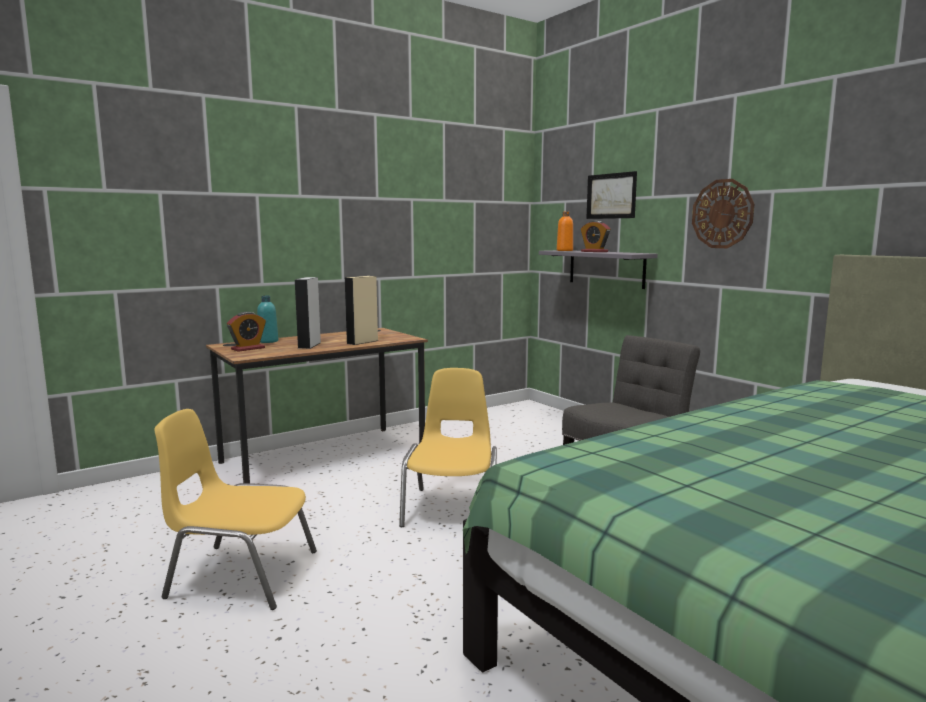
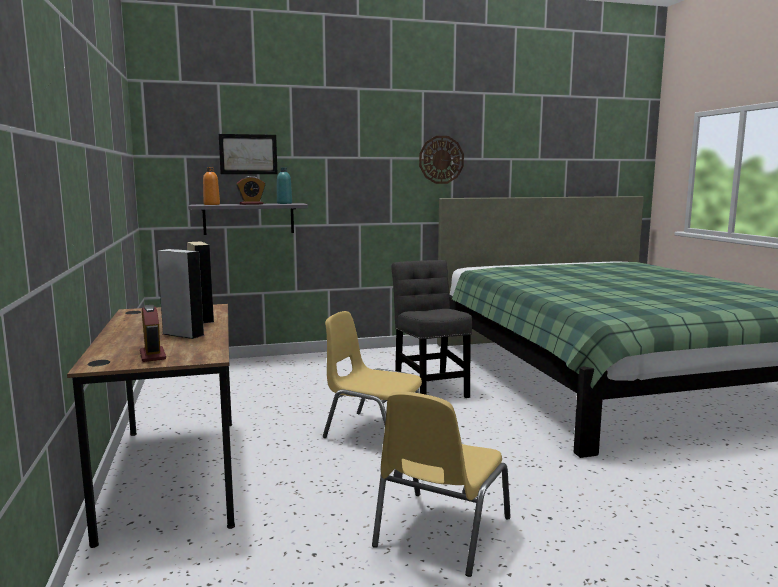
camera: 70 degrees left, 0 degrees up
turquoise bottle [257,296,278,343] -> turquoise bottle moved to [277,167,292,204]
wall clock [692,179,754,248] -> wall clock moved to [419,136,464,184]

